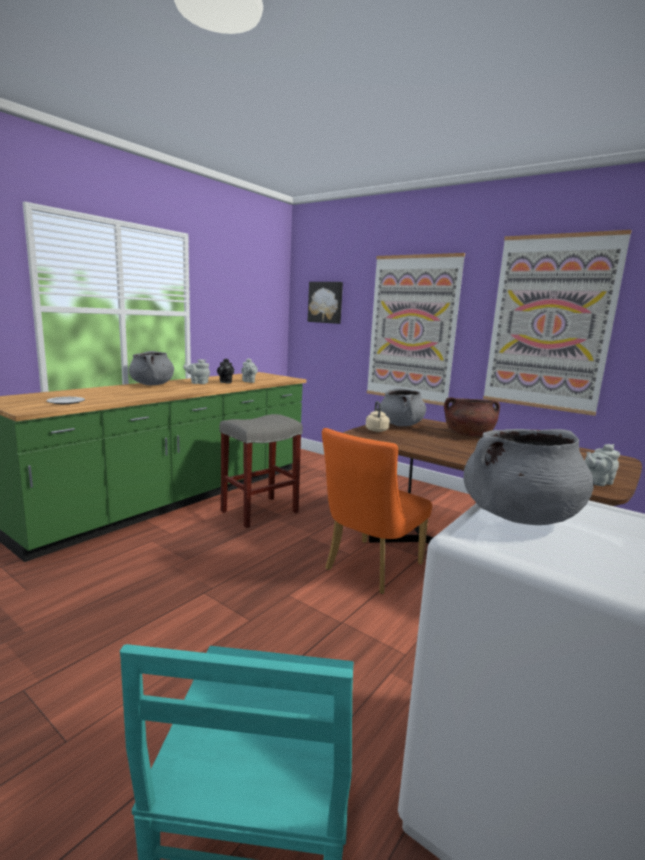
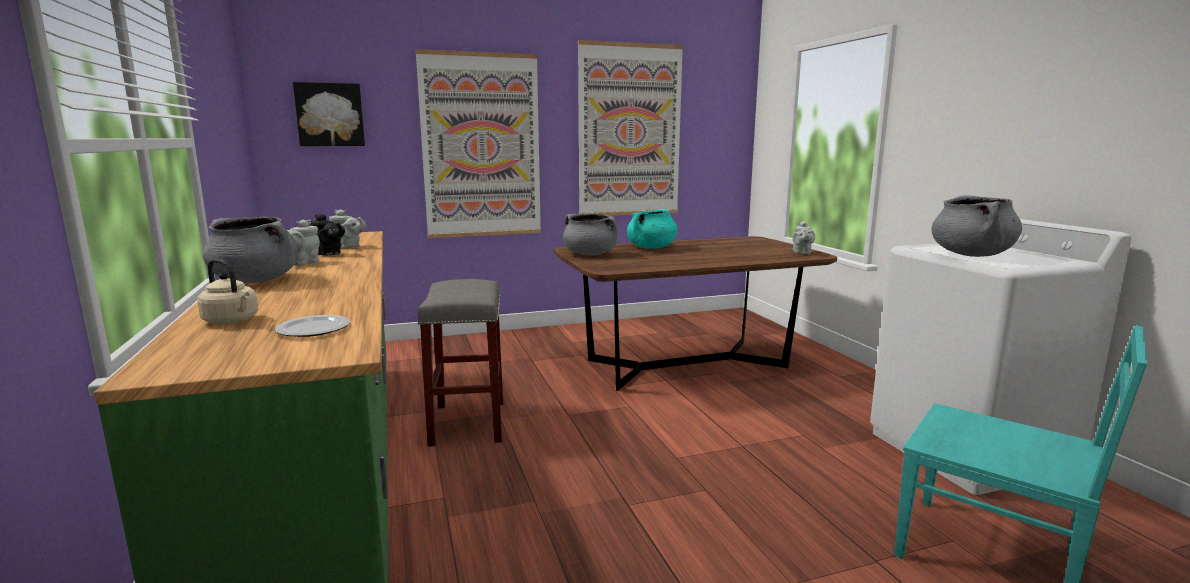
camera: 55 degrees left, 0 degrees up
orange chair [322,428,432,594] -> none
beige kettle [366,401,390,432] -> beige kettle moved to [197,259,258,324]
brown cooking pot [444,397,500,436] -> turquoise cooking pot [627,209,677,249]

